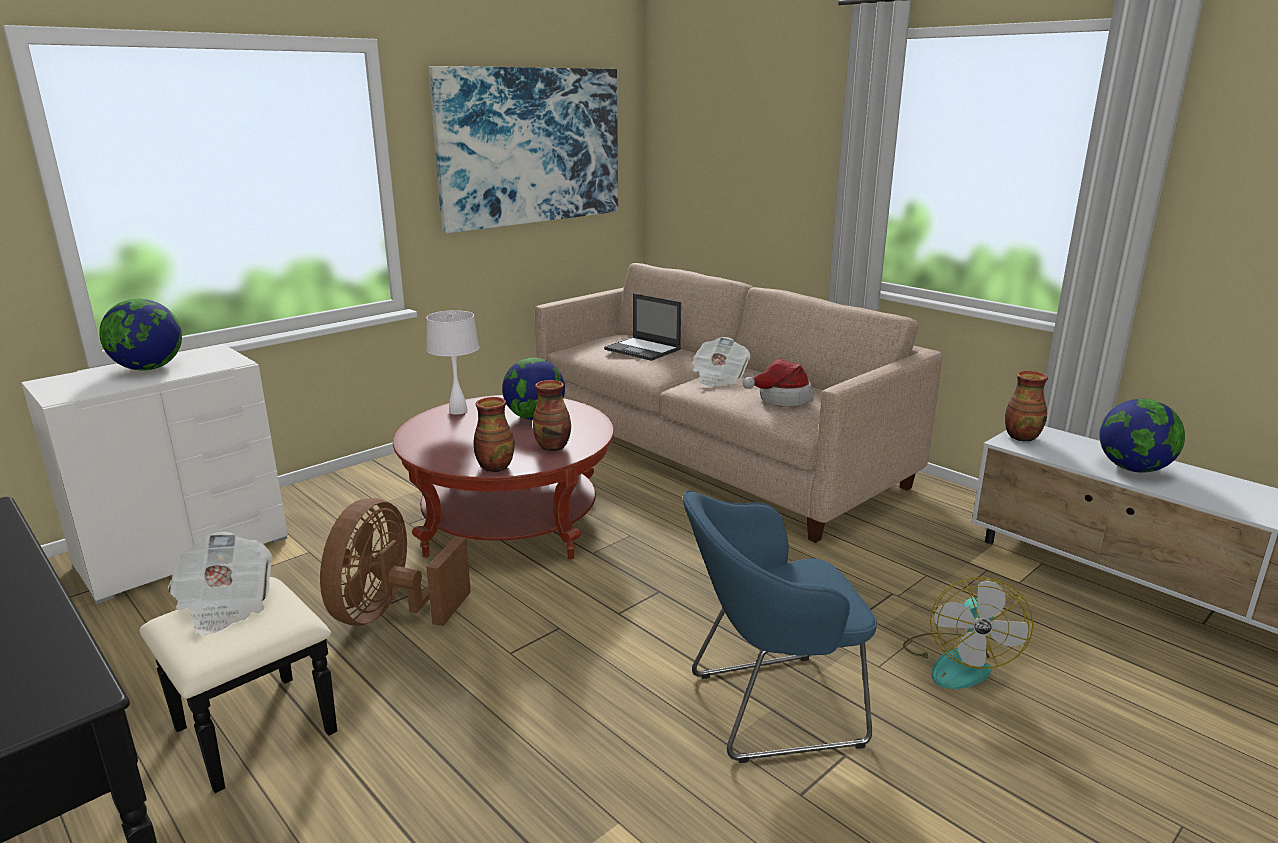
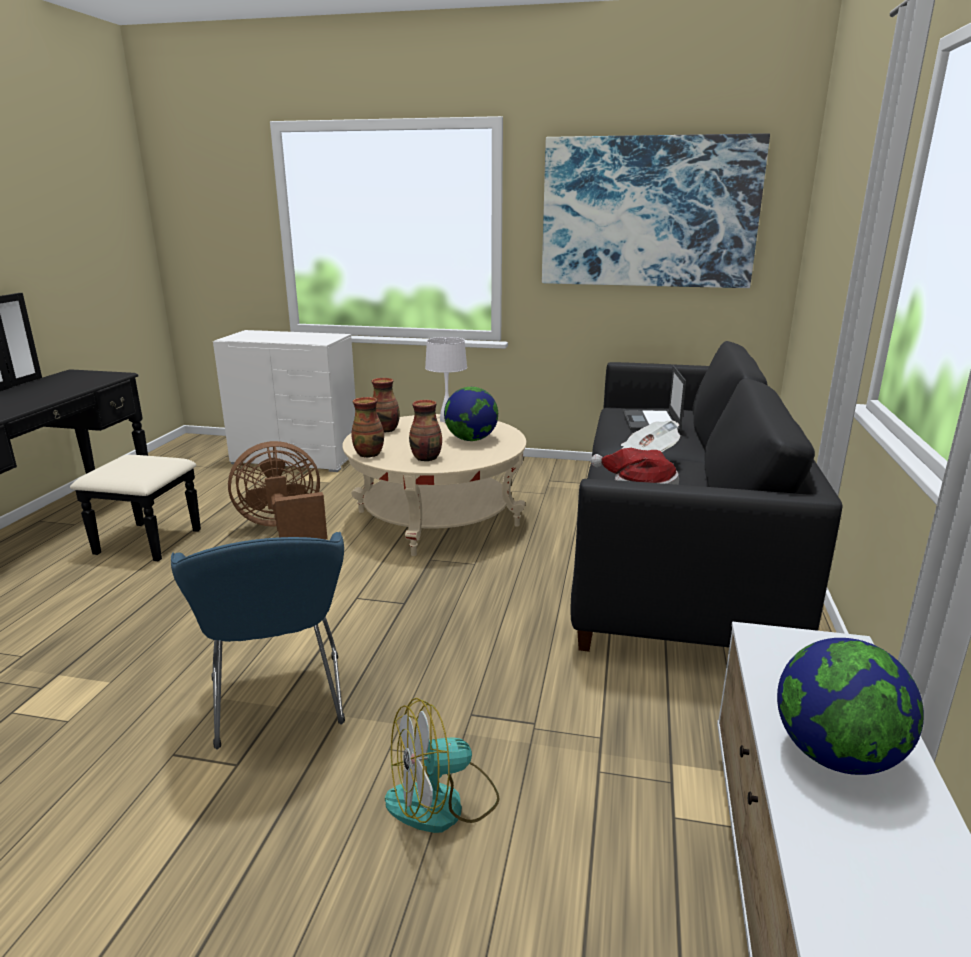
camera: 55 degrees right, 0 degrees up
globe [99,299,182,370] -> none
newspaper [168,531,273,635] -> none
red coffee table [393,395,614,560] -> beige coffee table [343,414,526,556]
beige sofa [535,263,942,543] -> black sofa [570,341,843,652]
blue armchair [683,491,877,763] -> blue armchair turned 150 degrees counterclockwise [171,532,345,750]
vase [1005,371,1048,442] -> vase moved to [371,378,400,433]

